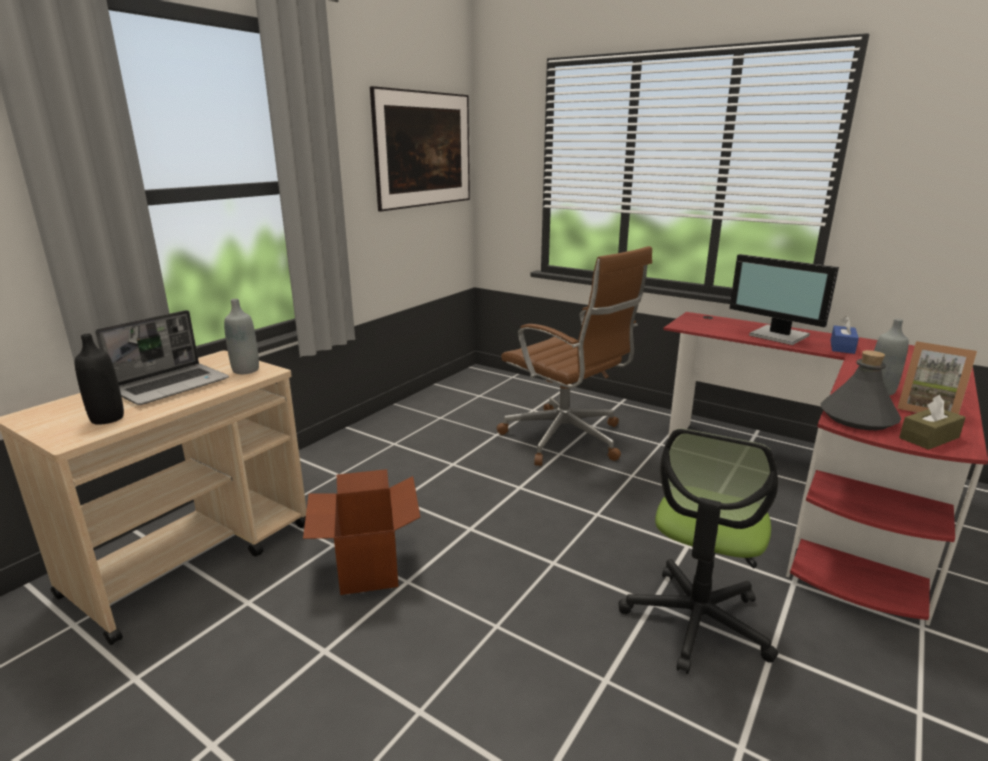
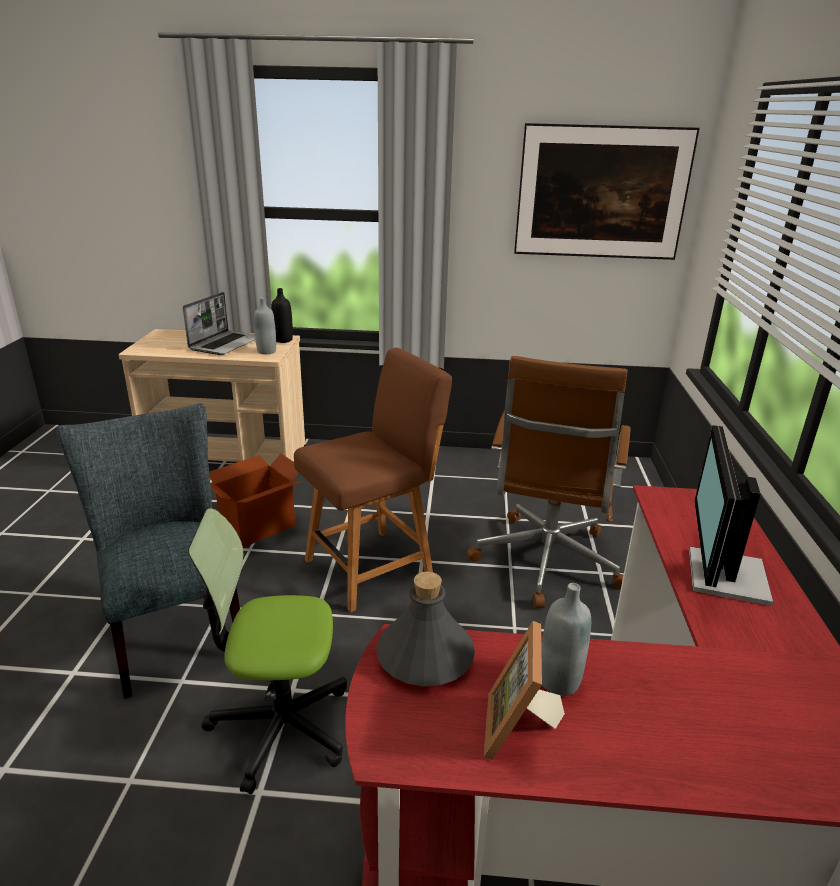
camera: 60 degrees right, 5 degrees up
black bottle [74,334,124,425] -> black bottle moved to [271,288,293,343]
laptop [95,310,229,405] -> laptop turned 75 degrees counterclockwise [183,292,256,355]
blue tissue box [830,316,859,354] -> none
brown tissue box [899,395,966,450] -> none
none -> grey chair [56,403,240,699]
none -> brown chair [294,348,452,612]

